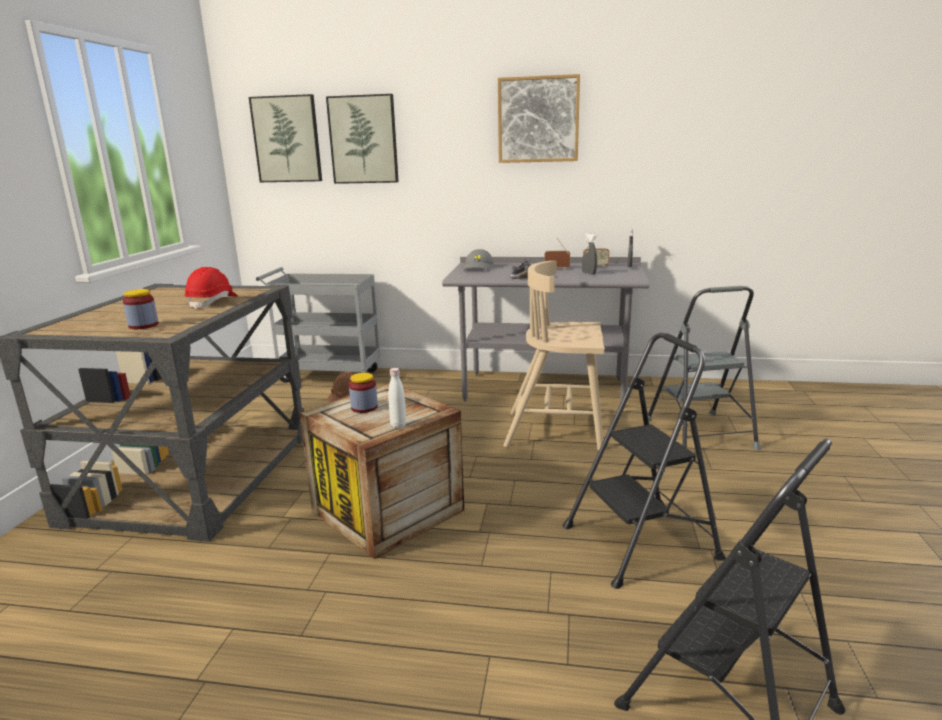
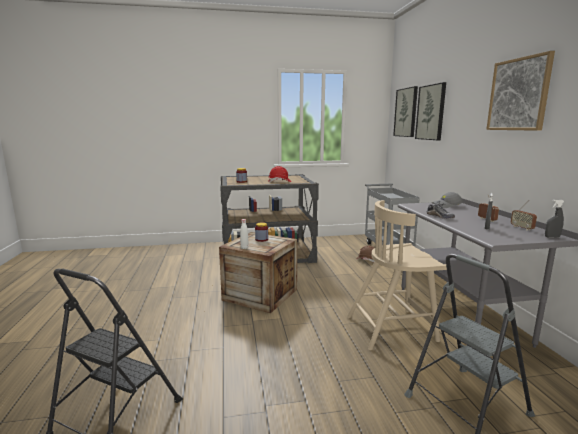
camera: 70 degrees right, 5 degrees down
beige chair [503,261,605,451] -> beige chair turned 90 degrees counterclockwise [347,200,447,350]
black step ladder [562,333,726,589] -> none

